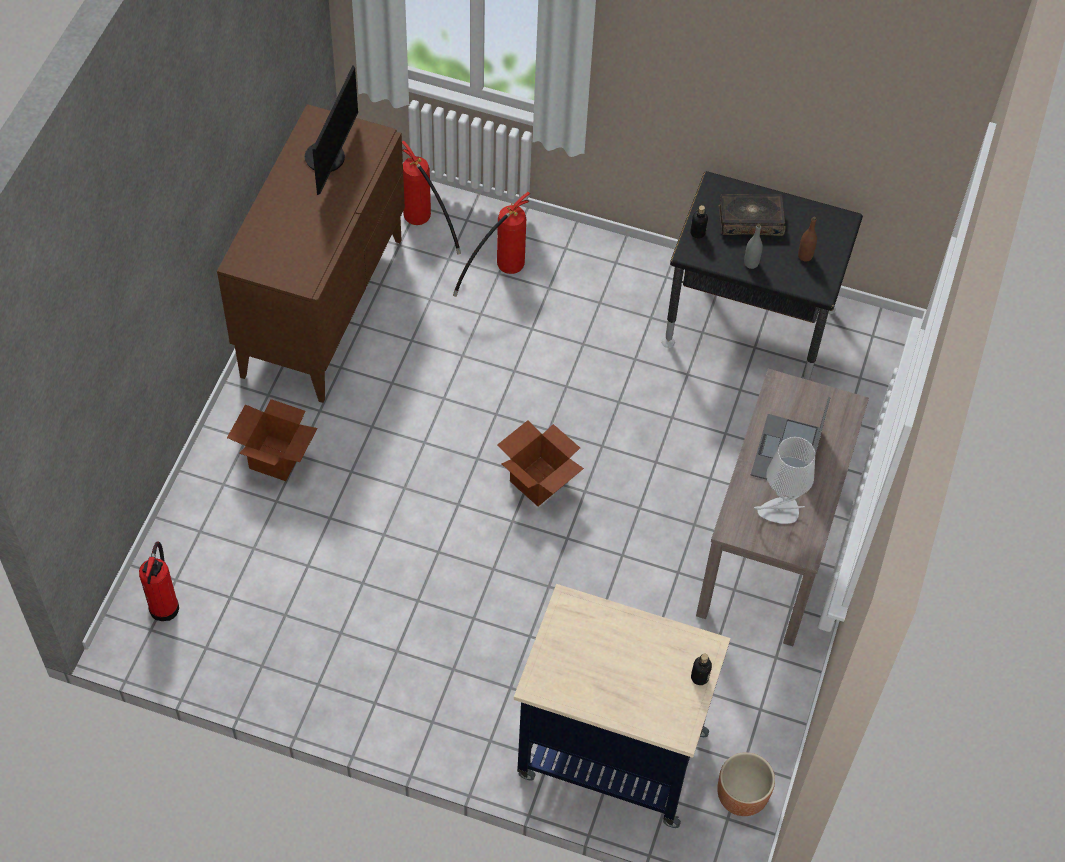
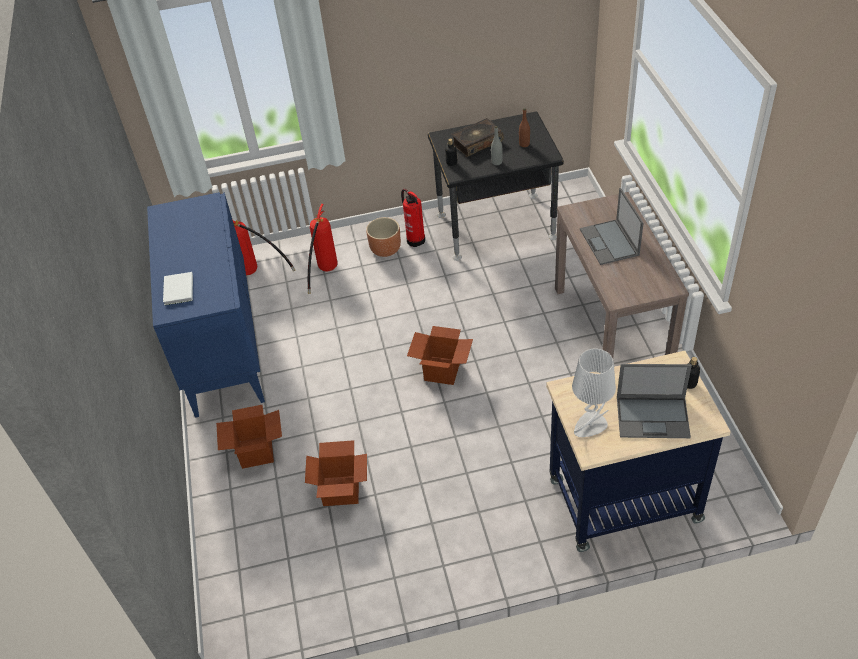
camera: 25 degrees left, 10 degrees down
fire extinguisher [139,541,179,621] -> fire extinguisher moved to [401,189,425,247]
brown cabinet [217,104,405,403] -> blue cabinet [147,192,265,418]
monitor [305,65,358,195] -> none
brown planter [717,752,775,816] -> brown planter moved to [366,217,401,257]
grey table lamp [754,437,815,524] -> grey table lamp moved to [572,348,616,437]
none -> white book [163,272,193,305]
none -> cardboard box [305,440,367,506]
none -> laptop [617,364,692,438]

